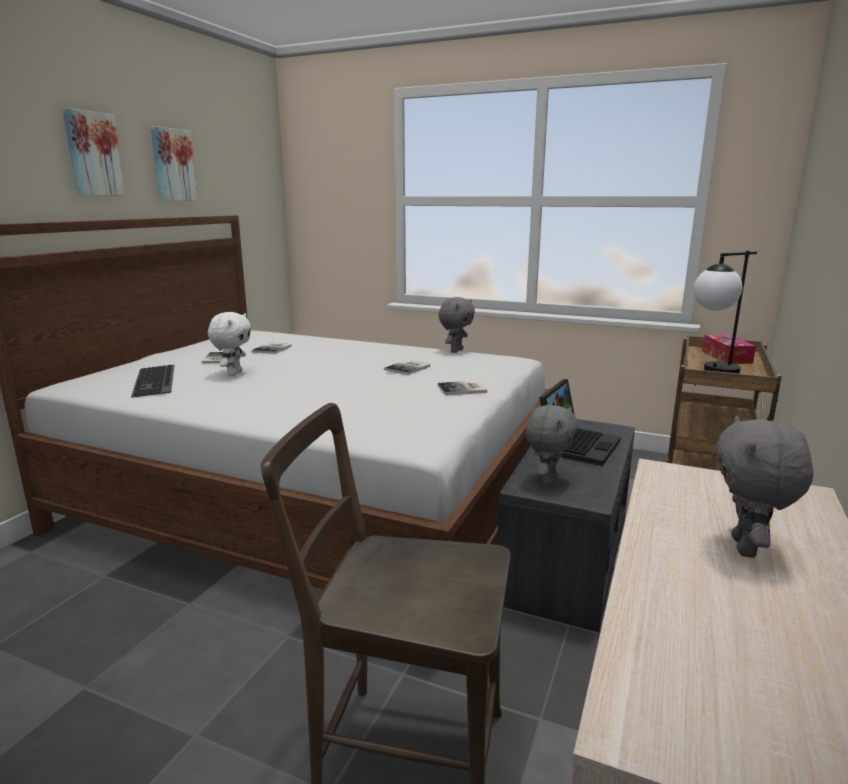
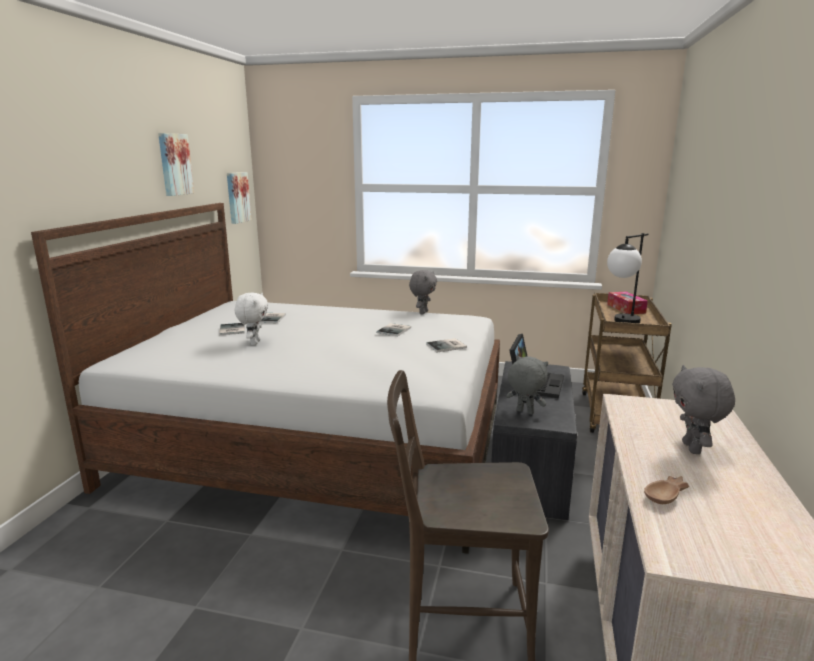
camera: 10 degrees left, 0 degrees up
picture [62,108,126,196] -> picture moved to [227,172,252,224]
keyboard [131,365,175,398] -> none
grey plush toy [526,405,578,485] -> grey plush toy turned 75 degrees counterclockwise [506,355,548,415]
none -> brown bowl [644,476,689,504]

